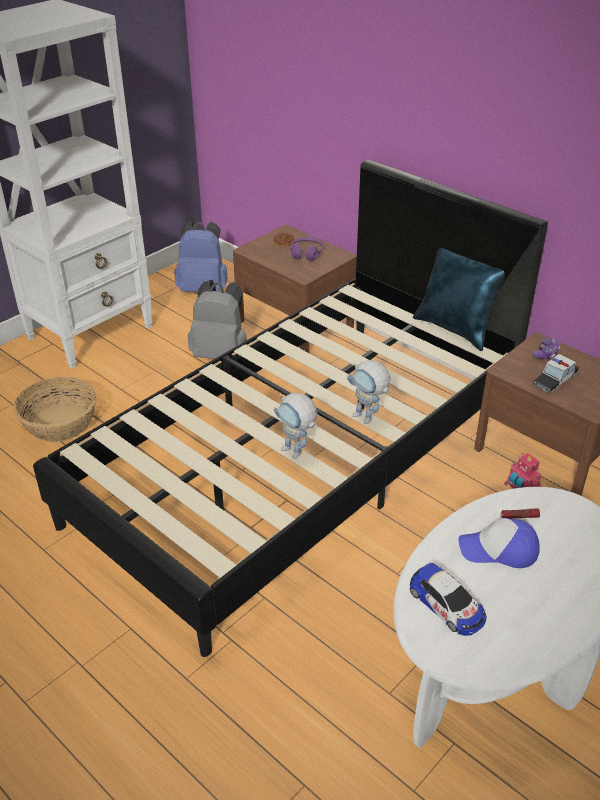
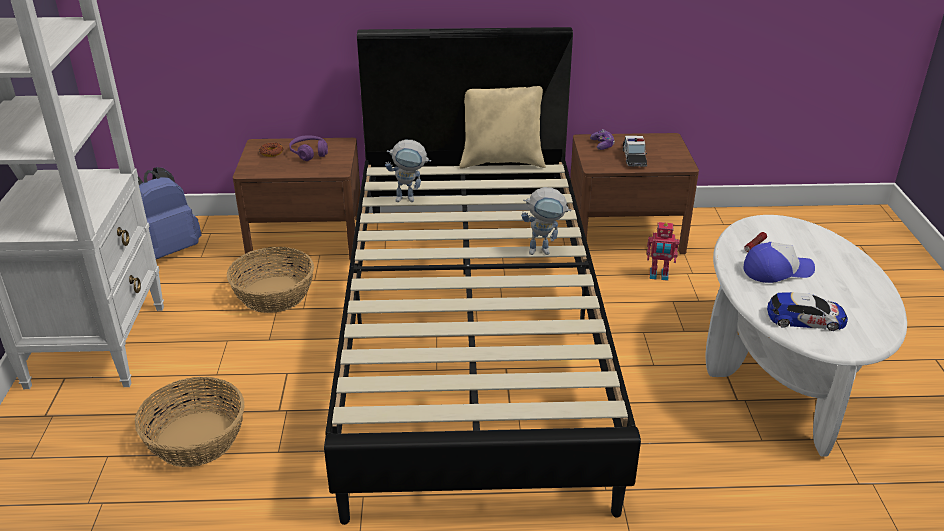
camera: 45 degrees left, 5 degrees down
grey backpack [188,280,247,359] -> basket [227,247,314,313]
toy robot [274,393,317,459] -> toy robot moved to [385,140,431,202]
blue pillow [413,248,505,351] -> beige pillow [459,86,546,169]
cap [459,518,540,568] -> cap turned 150 degrees counterclockwise [744,242,815,283]

